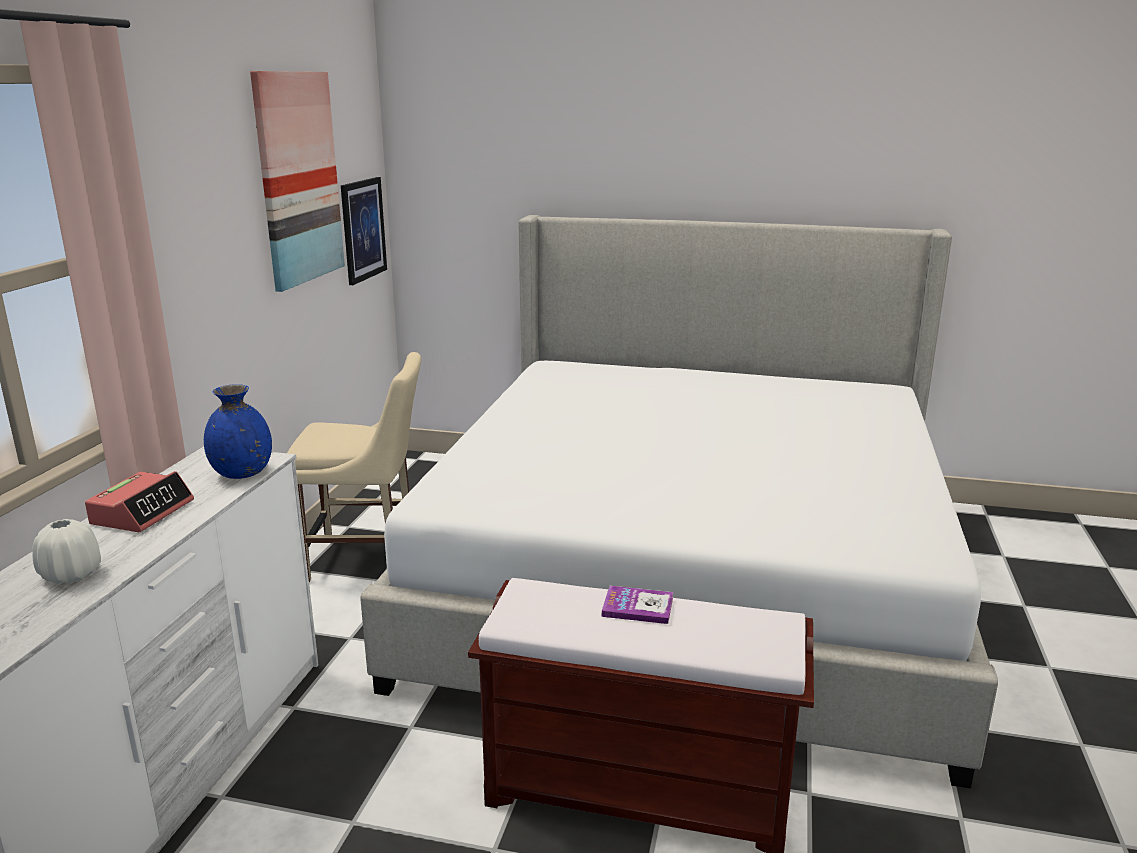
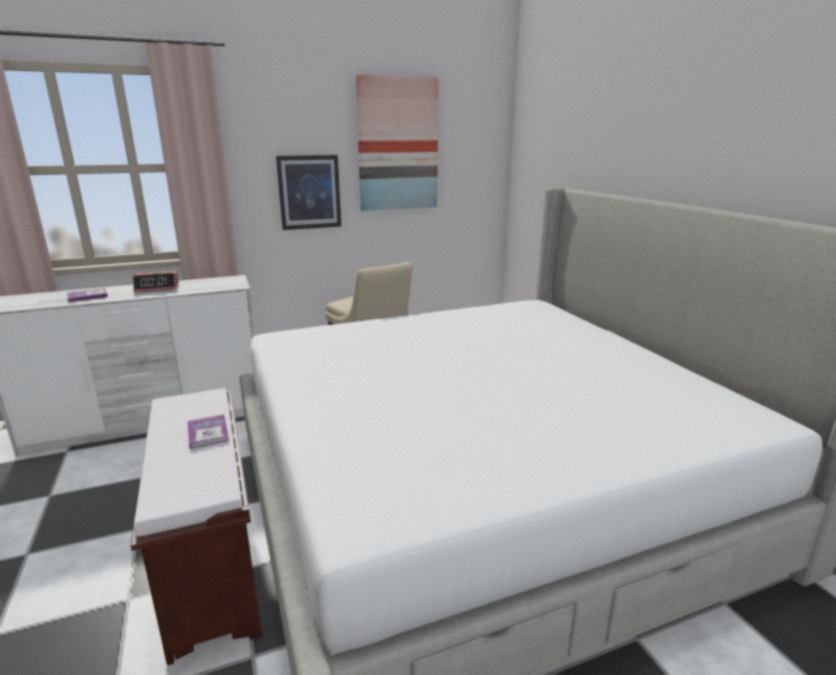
camera: 55 degrees right, 0 degrees up
white vase [32,519,101,584] -> book [67,288,108,302]
blue vase [204,384,272,479] -> none
picture [341,177,387,285] -> picture moved to [276,155,341,230]

